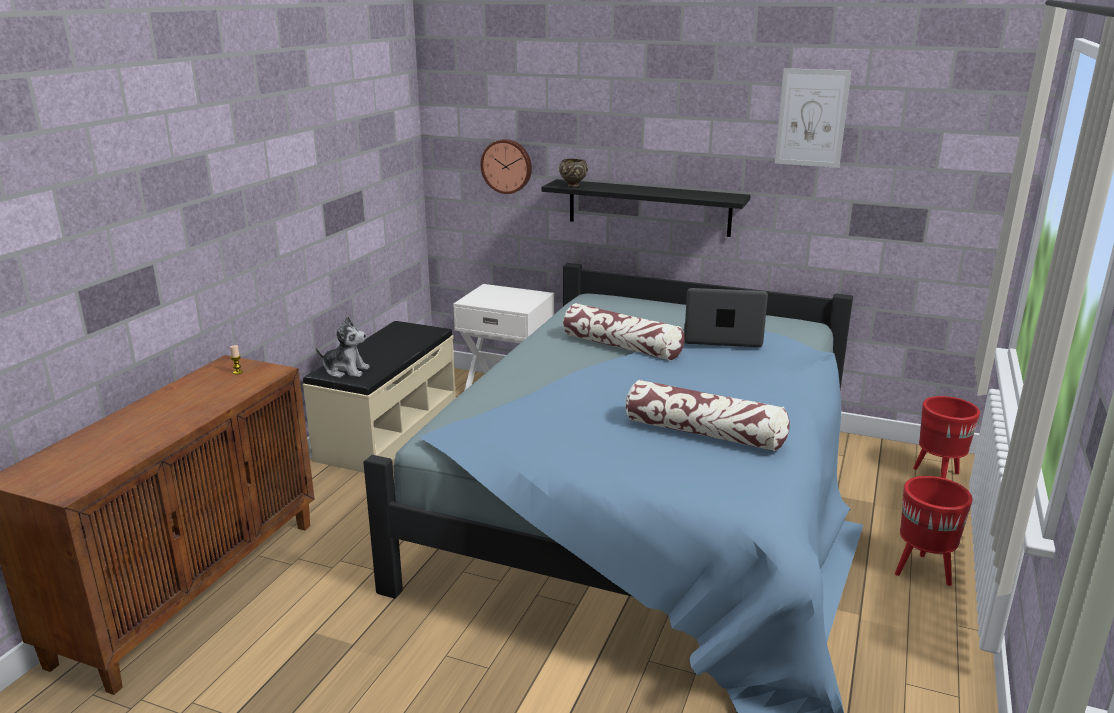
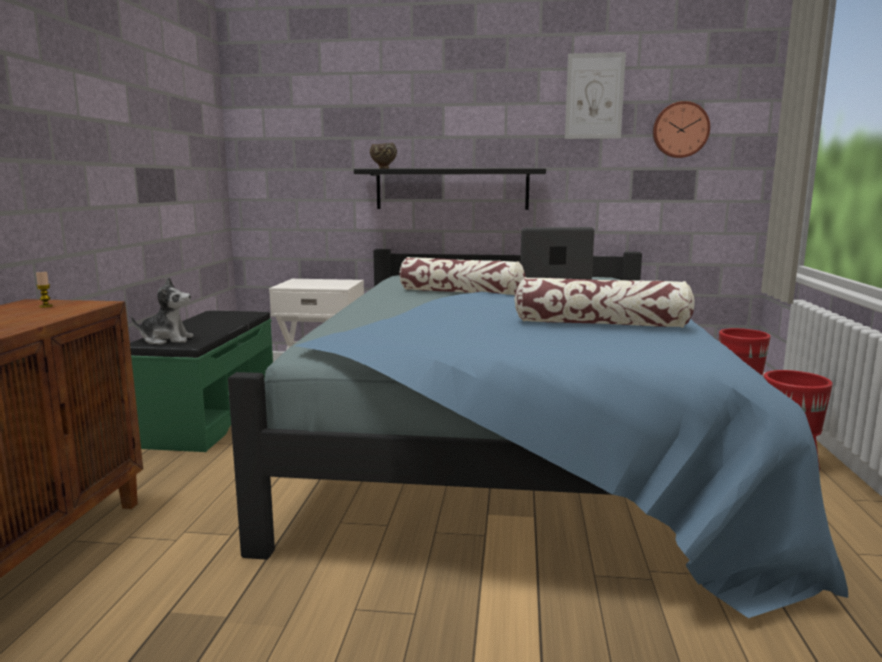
camera: 15 degrees left, 10 degrees down
beige bench [303,321,456,473] -> green bench [130,311,273,452]
wall clock [480,139,532,194] -> wall clock moved to [653,101,710,158]

